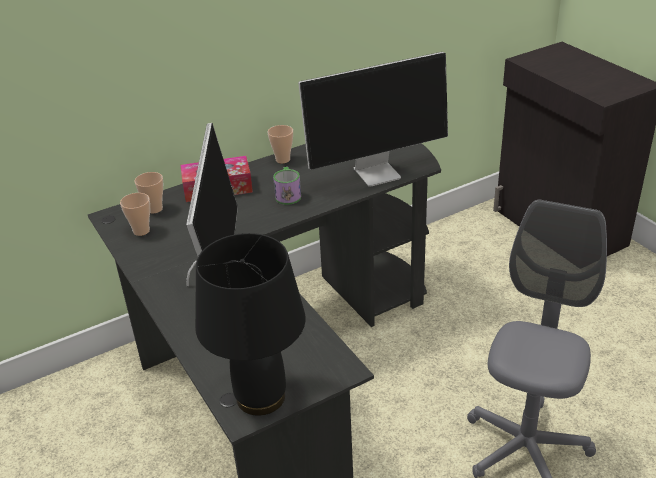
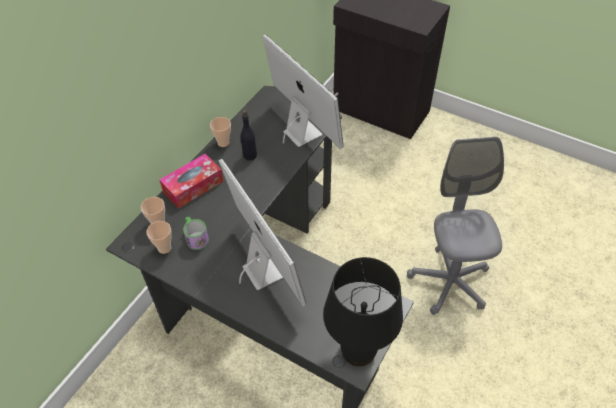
camera: 30 degrees left, 15 degrees up
mug [273,167,301,205] -> mug moved to [183,217,209,250]
monitor [298,52,448,187] -> monitor turned 75 degrees counterclockwise [263,34,344,149]
none -> black bottle [240,110,257,161]

